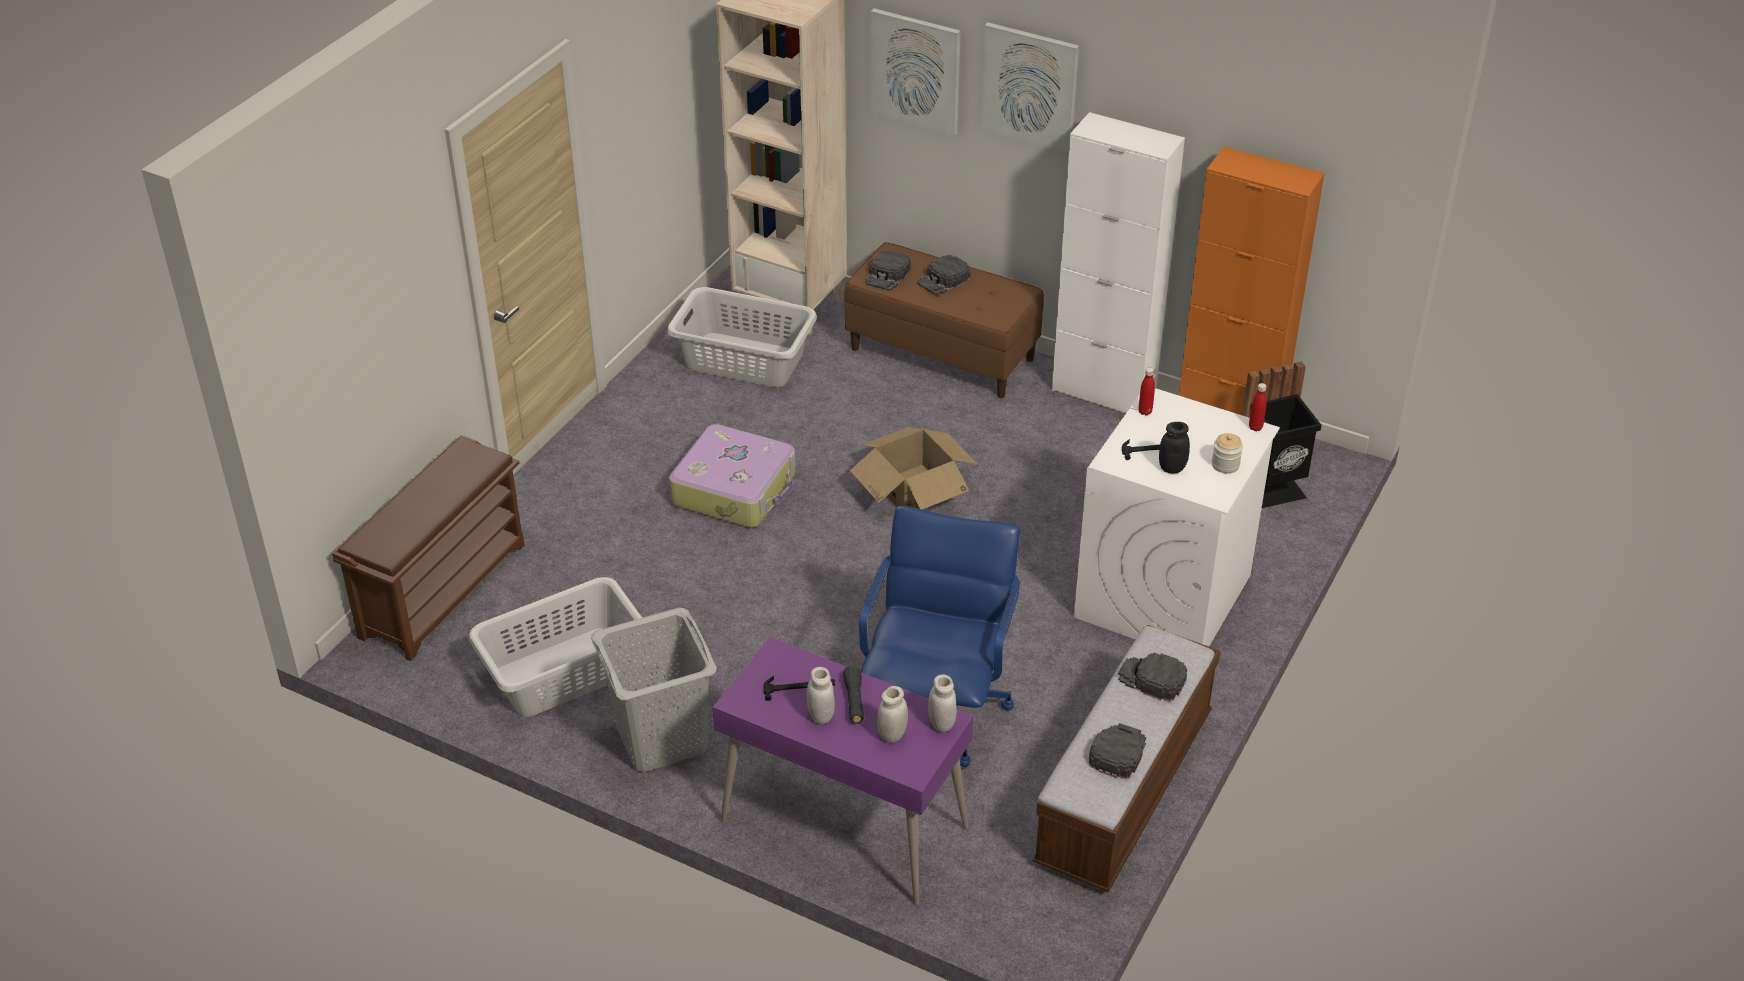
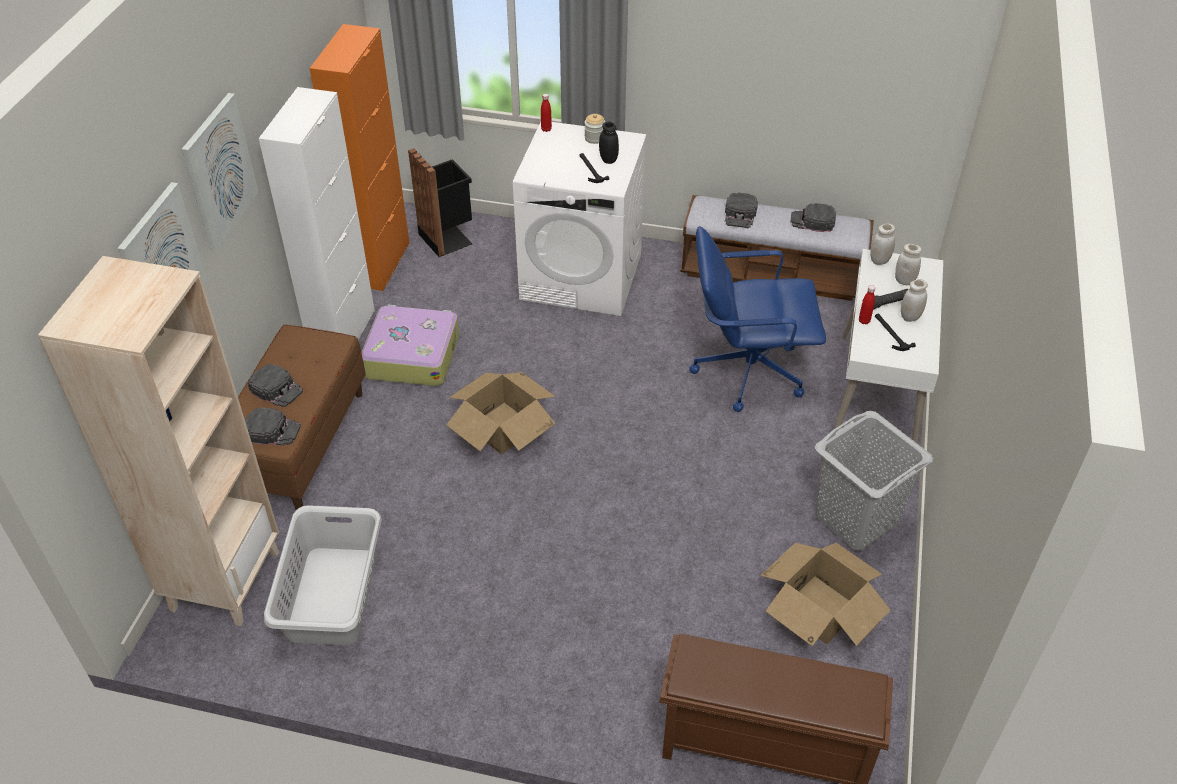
camera: 105 degrees left, 5 degrees up
grey laundry basket [469,577,642,717] -> cardboard box [760,543,890,646]
suitcase [669,424,795,528] -> suitcase moved to [362,304,459,386]
purple desk [713,637,974,905] -> white desk [834,249,943,444]
red bottle [1138,368,1155,415] -> red bottle moved to [859,285,875,324]

